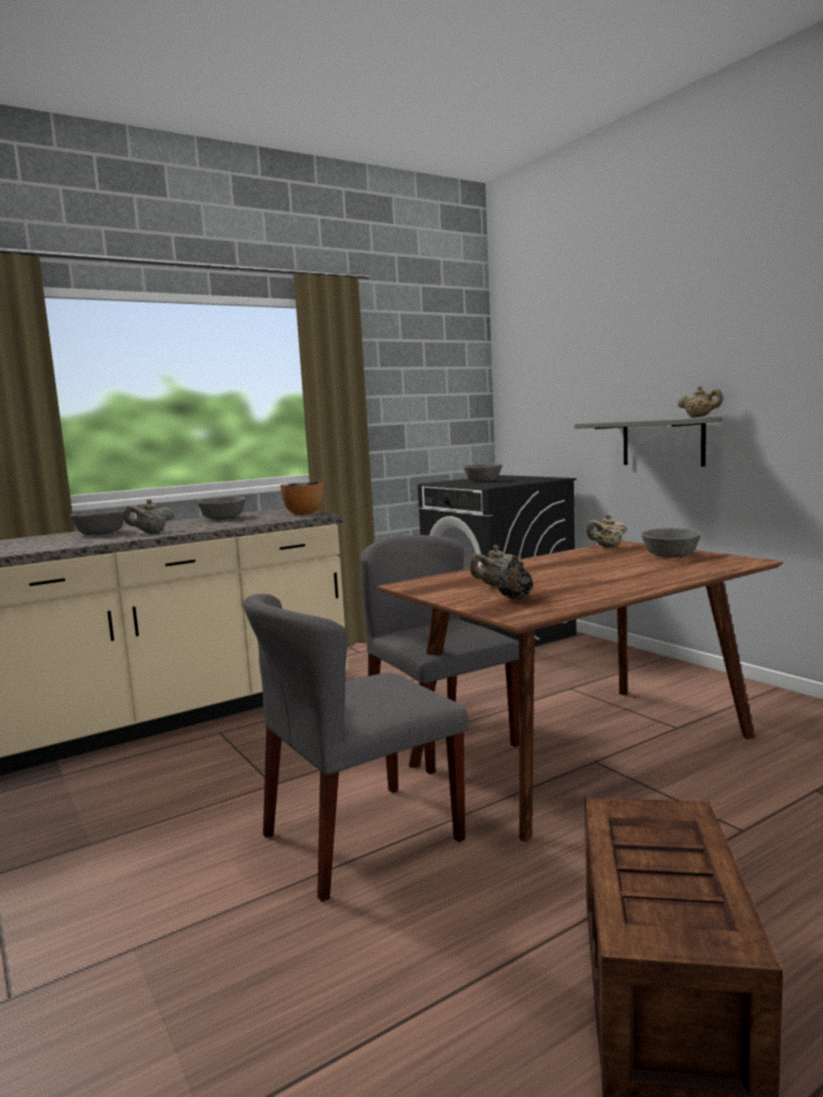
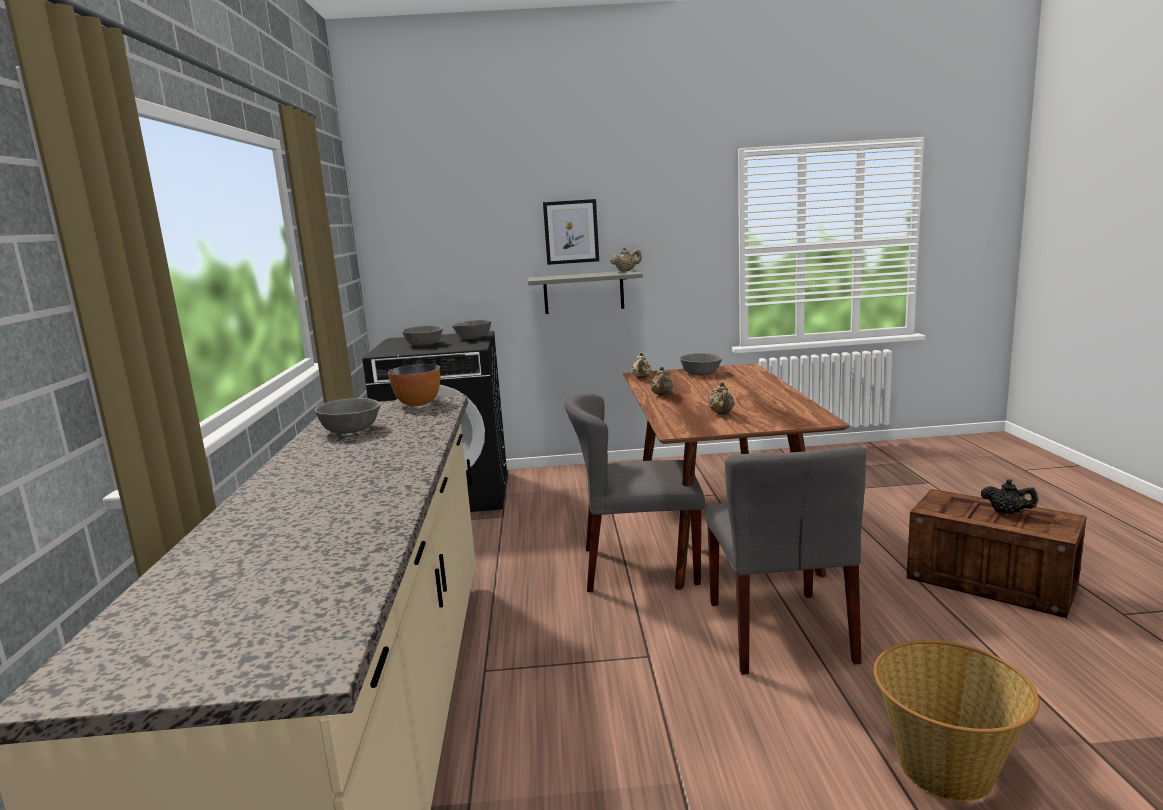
camera: 60 degrees left, 5 degrees up
grey bowl [70,510,124,535] -> grey bowl moved to [452,320,491,340]
beige teapot [124,499,174,533] -> beige teapot moved to [650,367,673,395]
black teapot [498,555,533,599] -> black teapot moved to [981,479,1039,515]
none -> picture [543,199,599,265]
none -> basket [873,640,1040,801]

